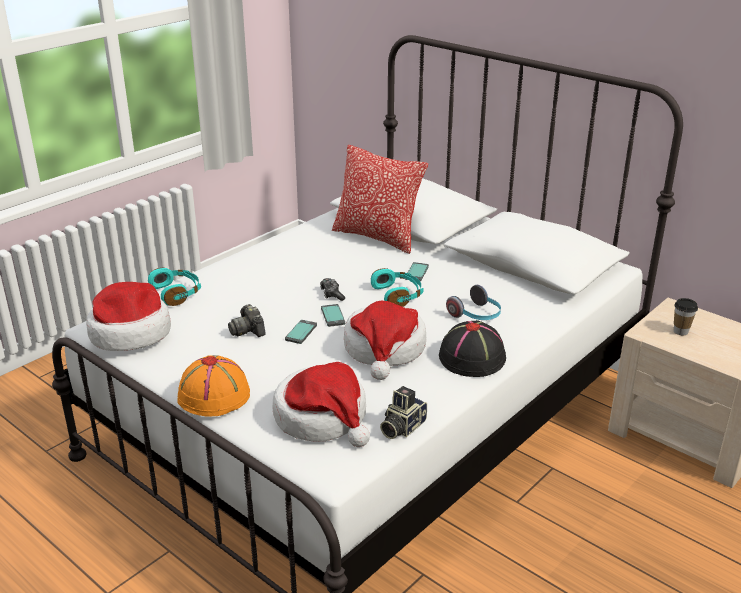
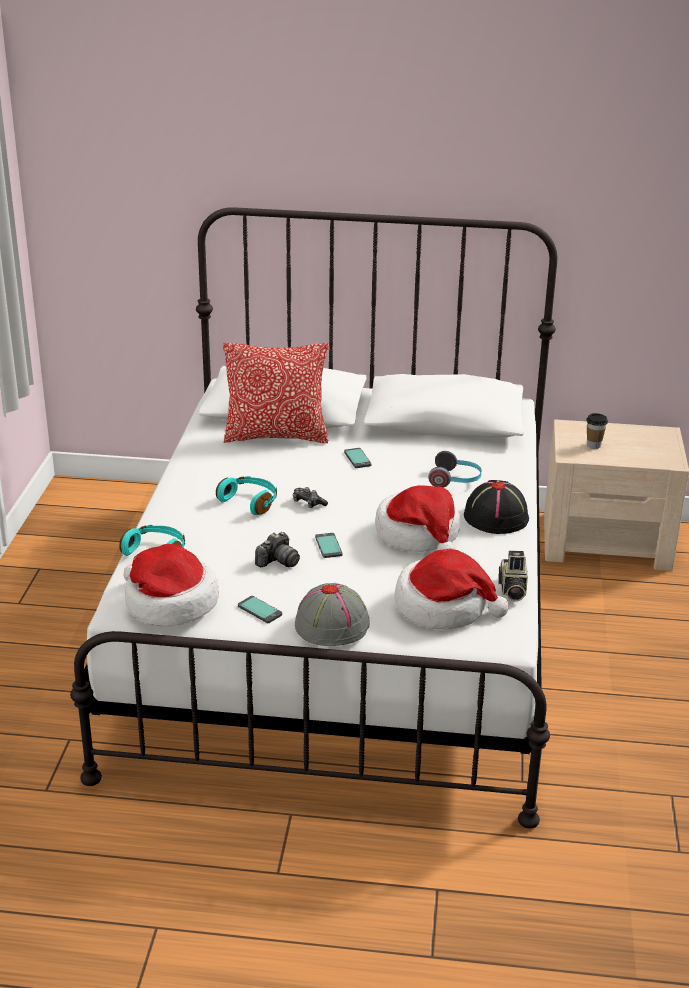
camera: 35 degrees left, 0 degrees up
orange hat [178,355,250,417] -> grey hat [295,583,370,646]
camera [228,304,266,337] -> camera turned 75 degrees counterclockwise [255,532,300,567]
phone [321,304,345,327] -> phone moved to [238,596,282,623]
turquoise headphones [371,268,423,307] -> turquoise headphones moved to [216,476,277,515]

